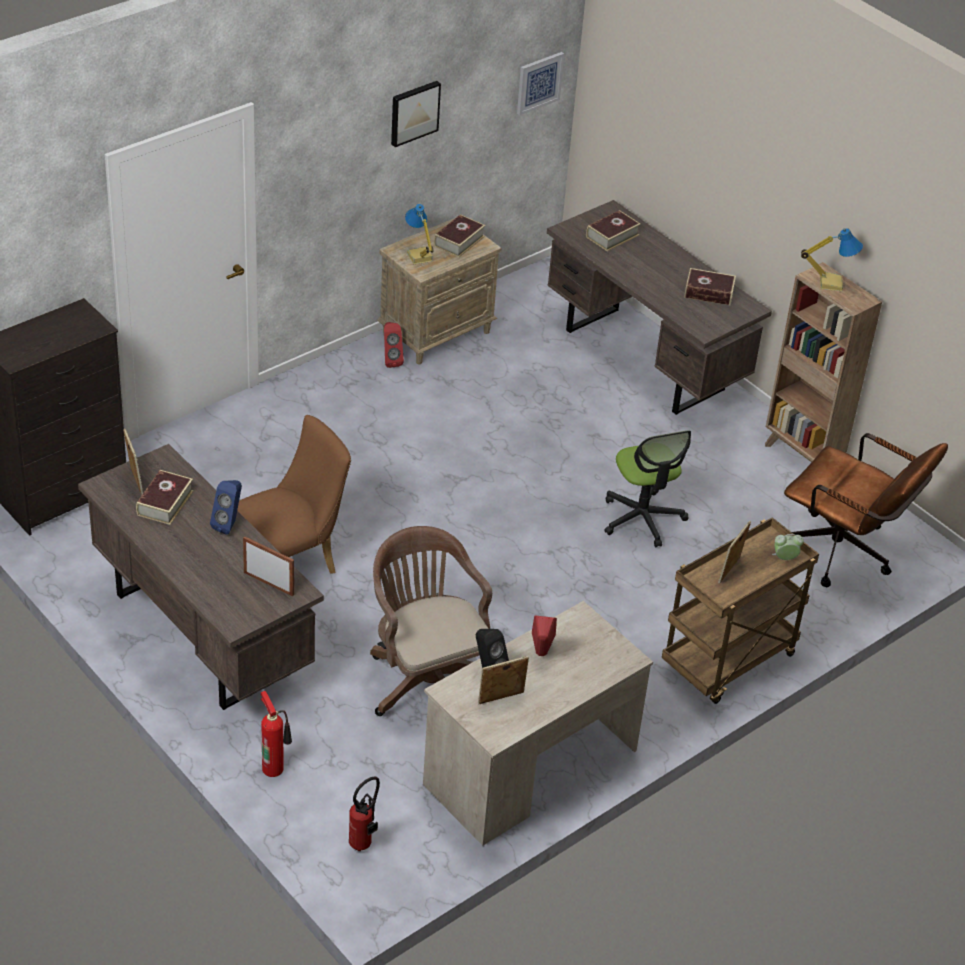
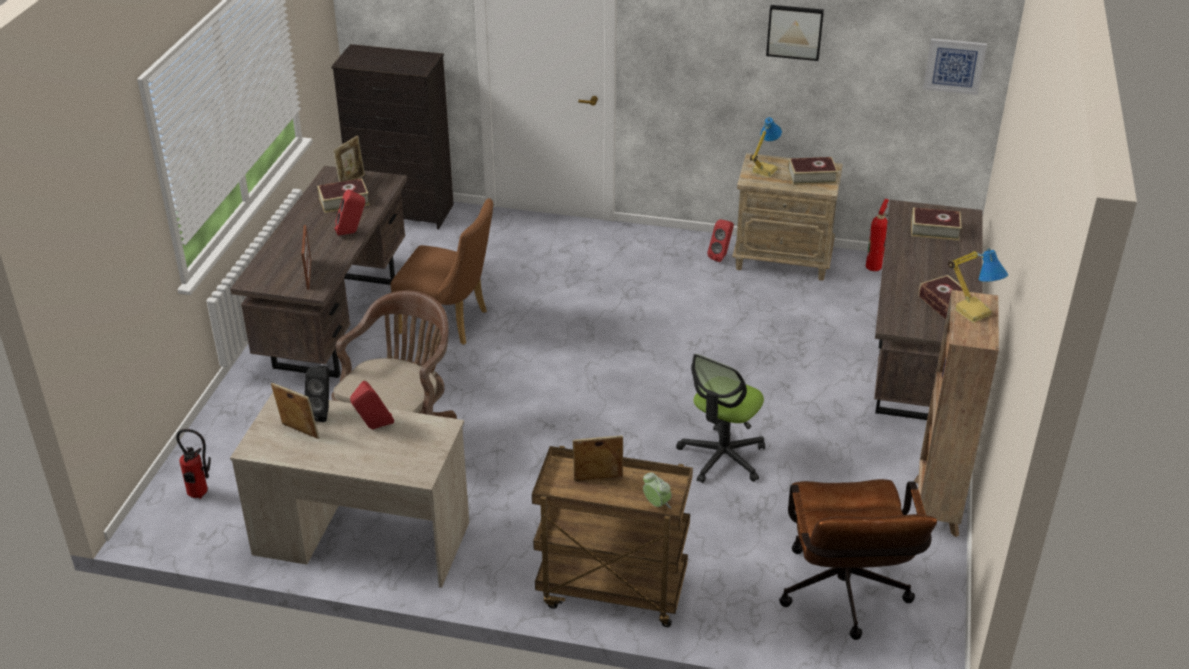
camera: 55 degrees right, 5 degrees down
blue speaker [210,480,242,535] -> red speaker [335,189,365,235]
fire extinguisher [261,691,292,777] -> fire extinguisher moved to [866,199,889,271]

